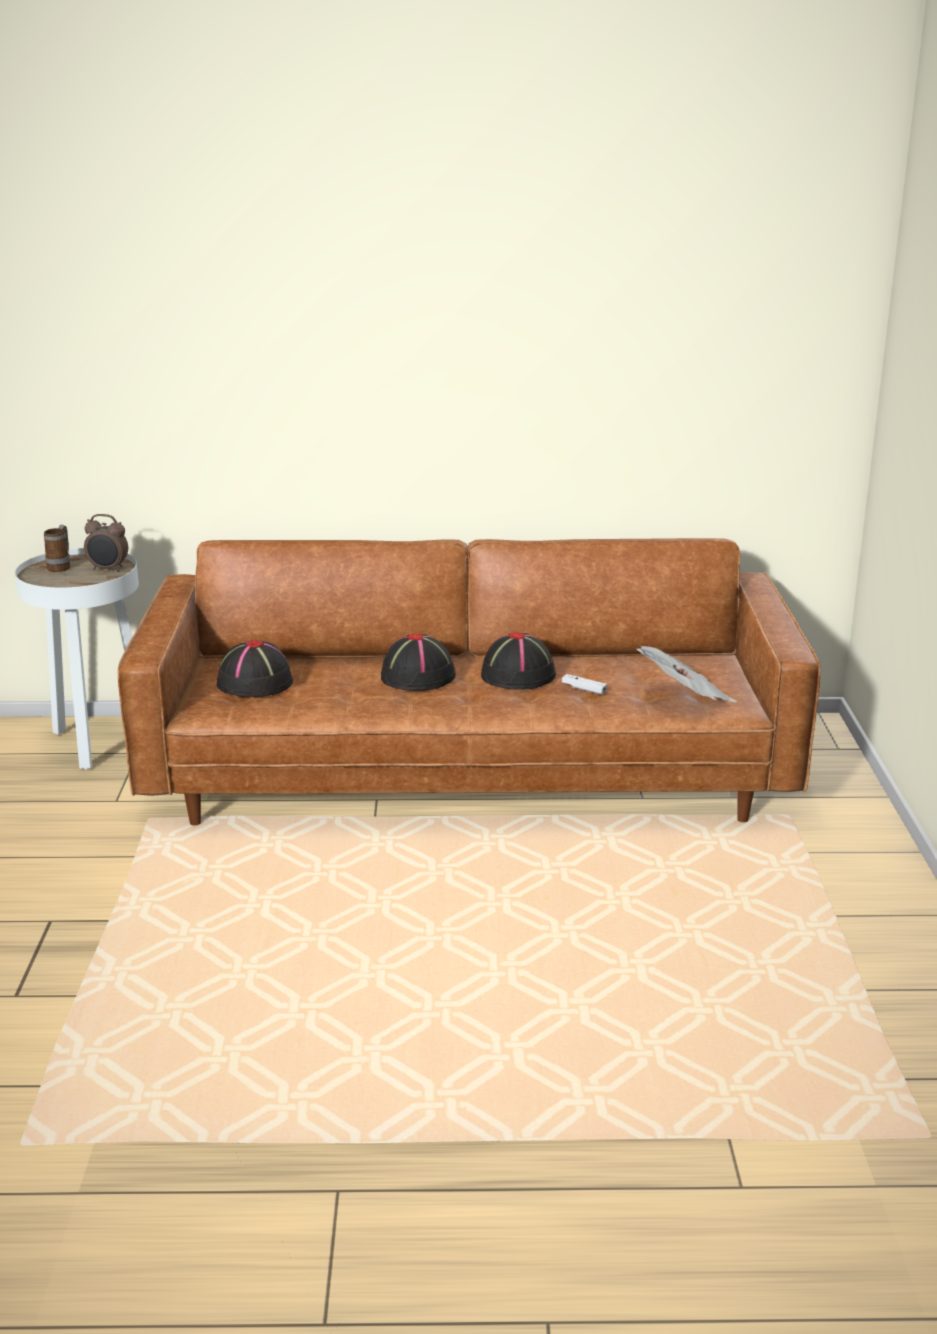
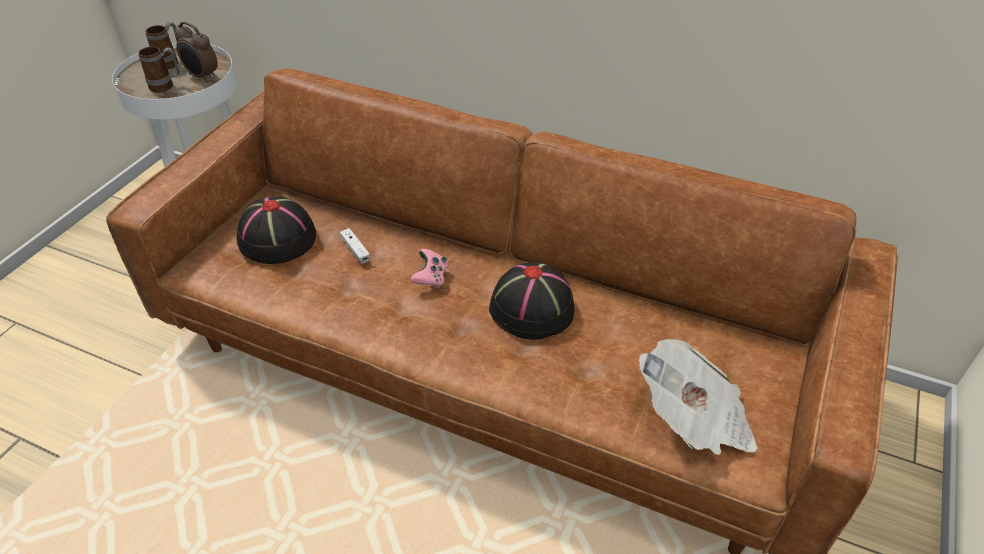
camera: 25 degrees right, 20 degrees up
black hat [381,633,456,691] -> pink game controller [410,249,449,288]
white game controller [562,674,607,695] -> white game controller moved to [340,228,370,264]
none -> mug [138,46,179,93]

